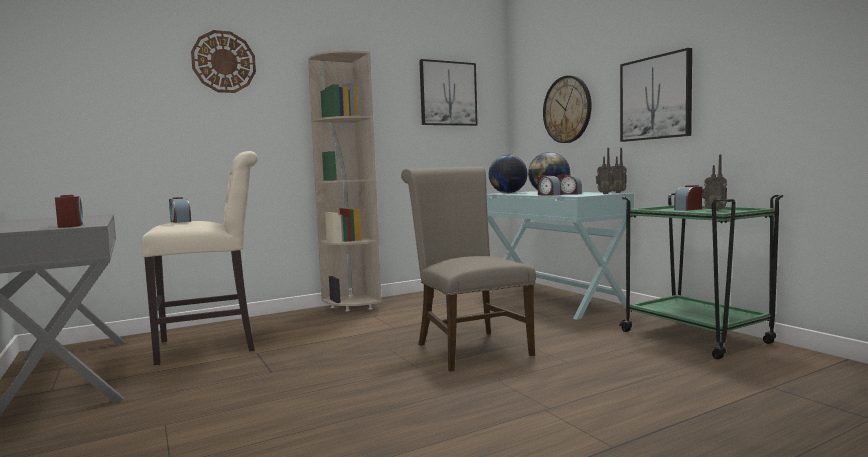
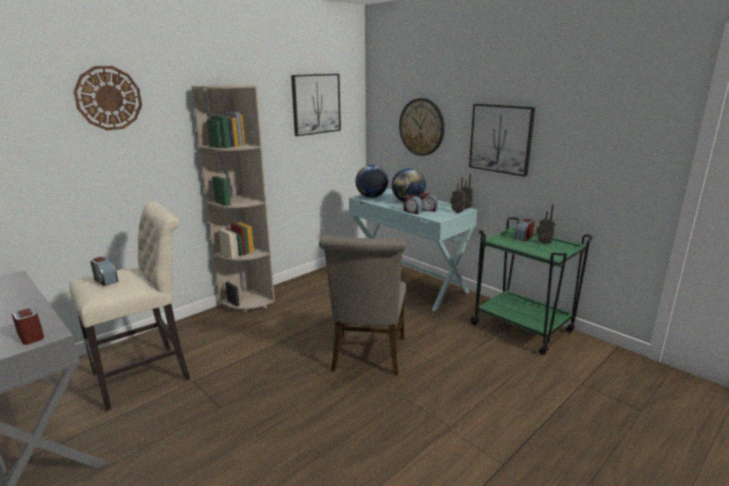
camera: 15 degrees left, 15 degrees up
beige chair [401,166,536,372] -> beige chair turned 135 degrees counterclockwise [319,235,406,376]

